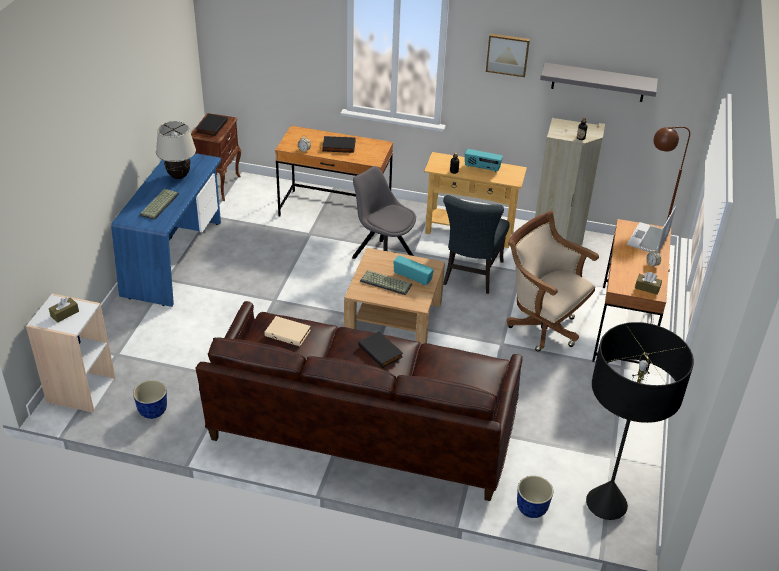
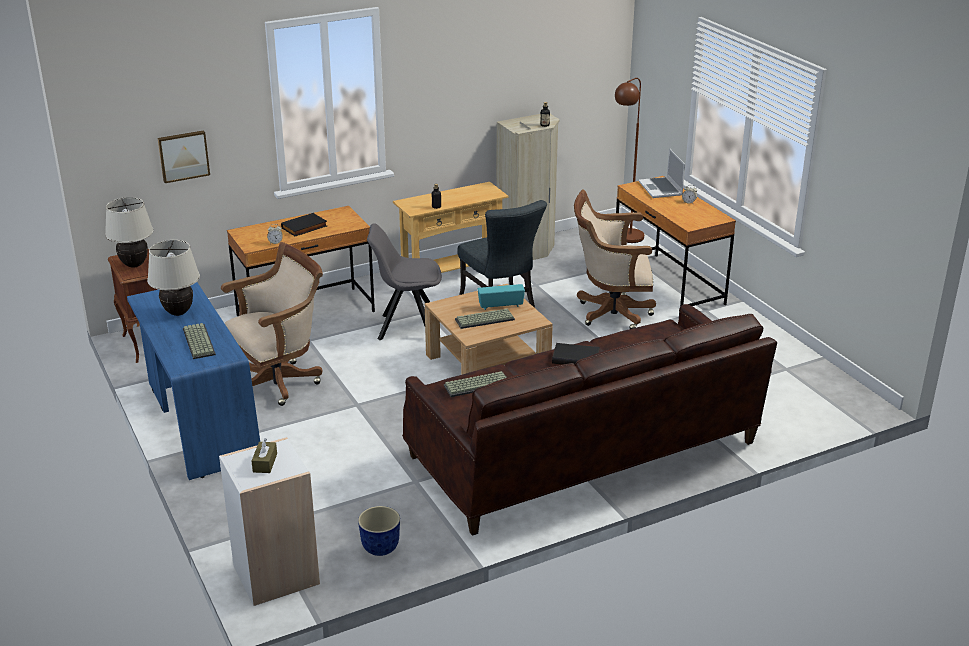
camera: 40 degrees left, 10 degrees down
black book [196,114,228,136] -> beige table lamp [105,197,154,268]
beige book [264,316,311,346] -> keyboard [444,371,507,397]
radio [465,149,503,173] -> none
picture [486,33,530,77] -> picture moved to [158,130,210,183]
planter [517,476,553,518] -> none
grey shelf [540,63,658,102] -> none
black floor lamp [586,322,694,520] -> none
brown tissue box [635,272,662,295] -> none
none -> office chair [221,242,323,406]

